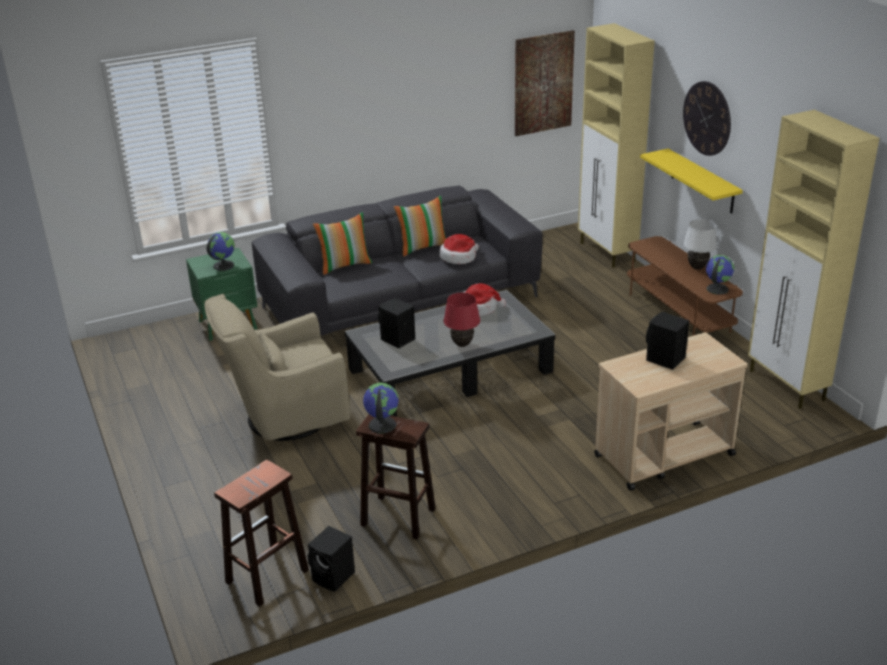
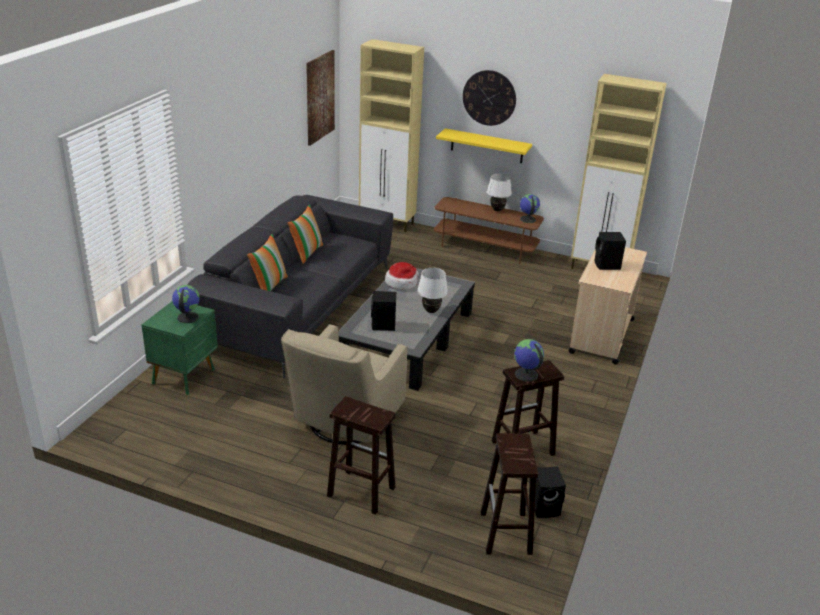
camera: 45 degrees left, 0 degrees up
hat [439,234,479,264] -> none
red table lamp [444,293,480,347] -> white table lamp [417,268,448,313]
none -> brown stool [327,396,396,515]

